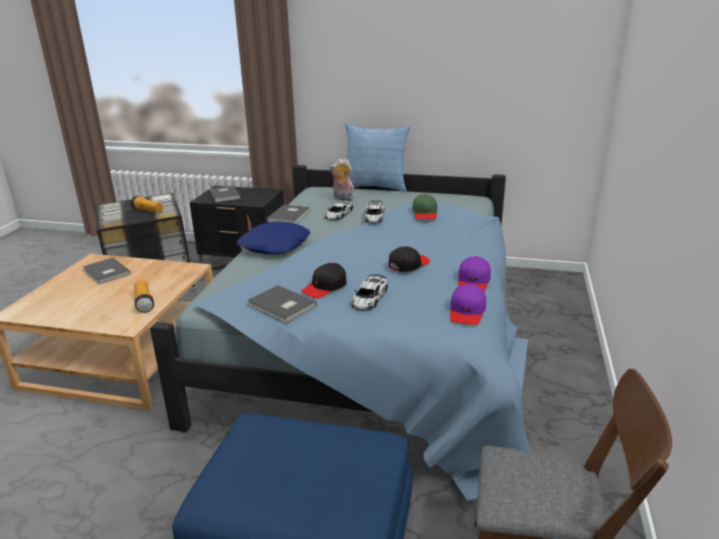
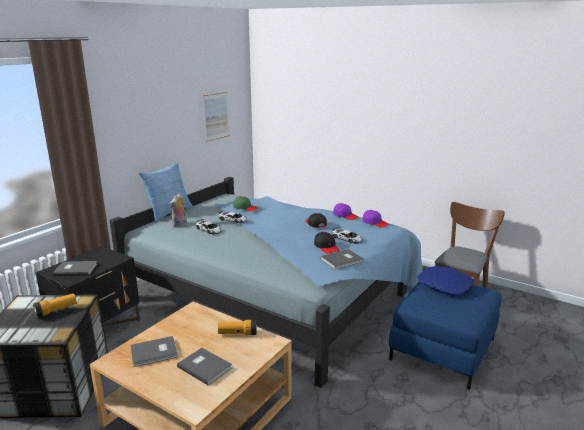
camera: 70 degrees left, 5 degrees down
blue pillow [237,221,310,254] -> blue pillow moved to [417,266,475,295]
grey book [267,205,310,224] -> grey book moved to [177,348,232,386]
none -> picture [202,92,230,142]

